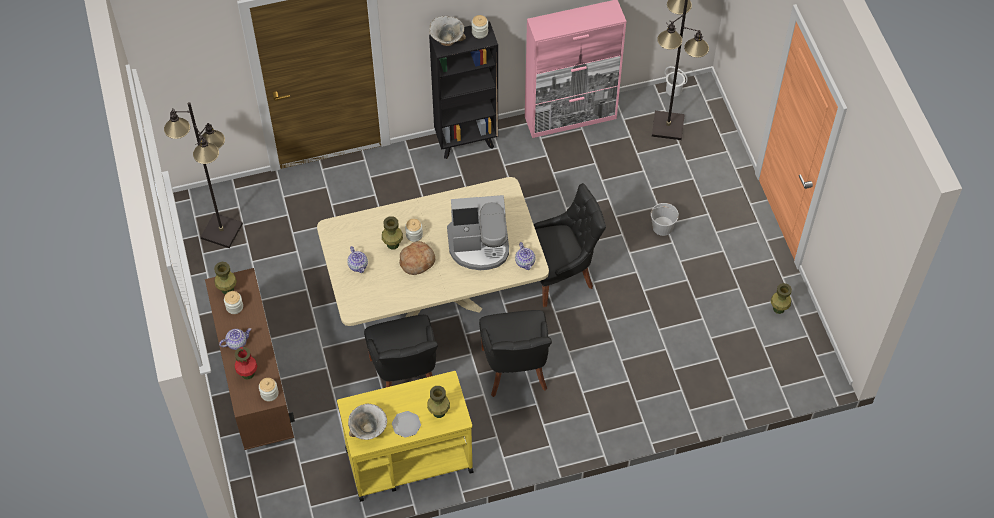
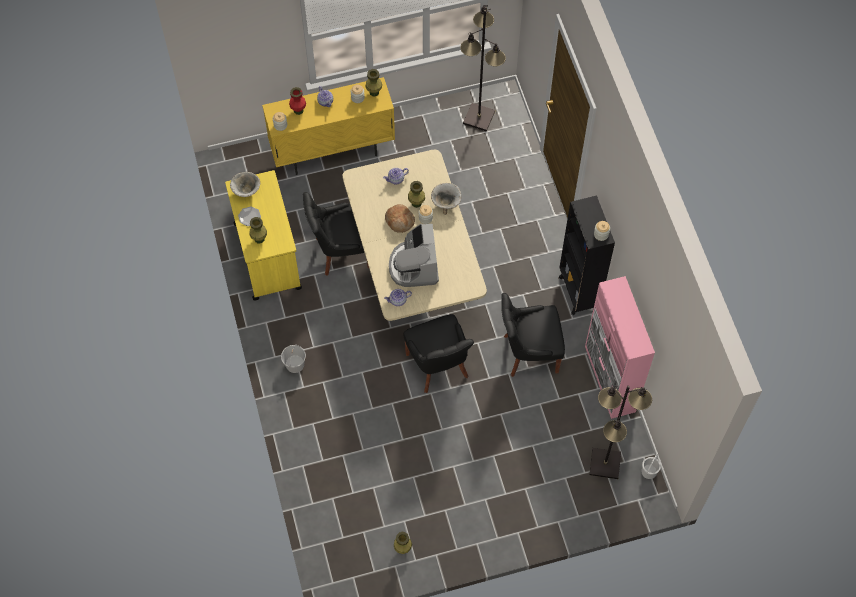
camera: 90 degrees right, 5 degrees up
brown cabinet [205,268,295,450] -> yellow cabinet [262,77,395,175]
bowl [429,16,466,46] -> bowl moved to [431,183,462,215]
black chair [479,310,552,397] -> black chair moved to [501,293,565,377]
white bucket [651,203,679,236] -> white bucket moved to [281,344,306,373]

